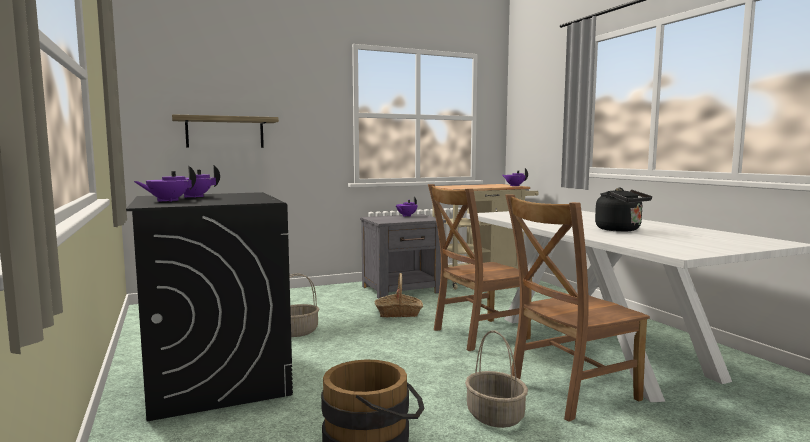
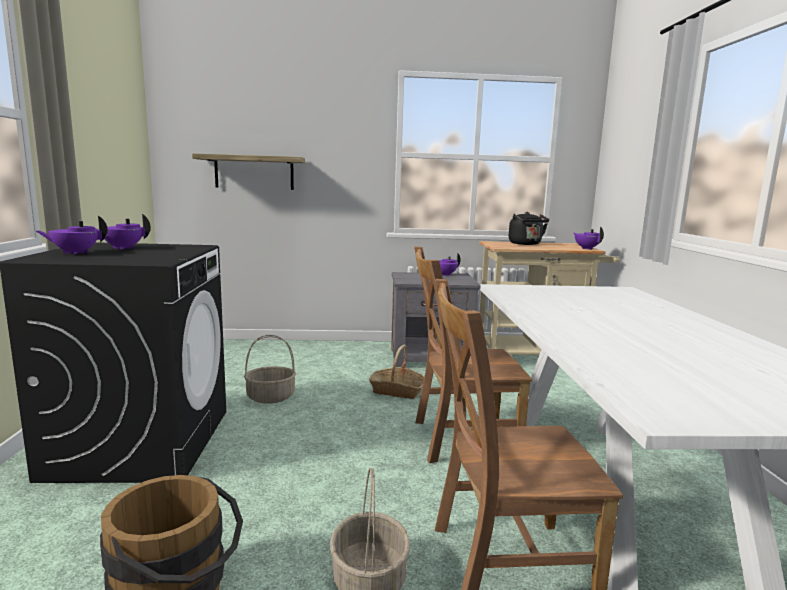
camera: 20 degrees right, 5 degrees up
black kettle [595,188,652,232] -> black kettle moved to [509,212,549,245]

